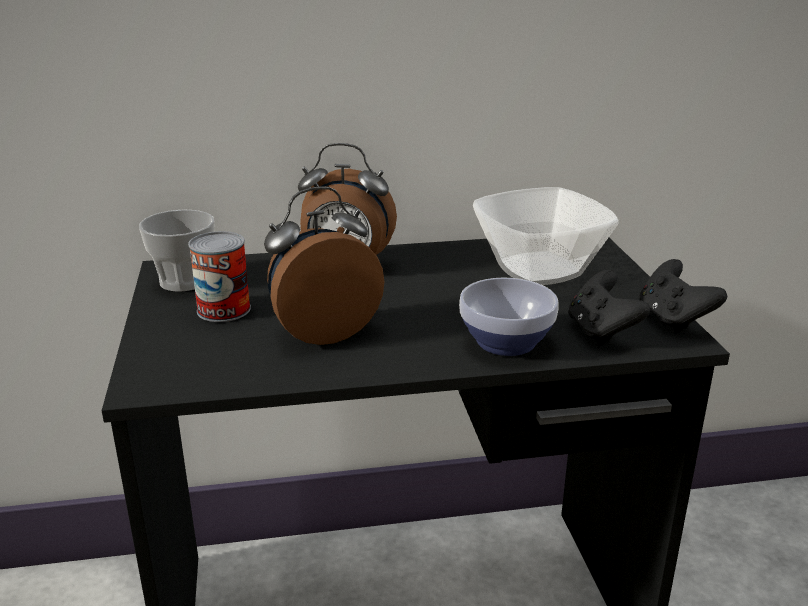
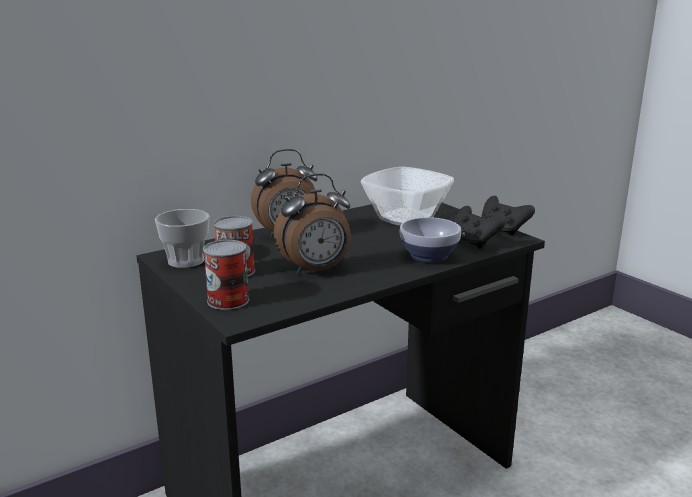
camera: 25 degrees left, 5 degrees down
alarm clock [264,186,384,345] -> alarm clock turned 150 degrees counterclockwise [274,174,351,275]
none -> can [203,240,249,310]

